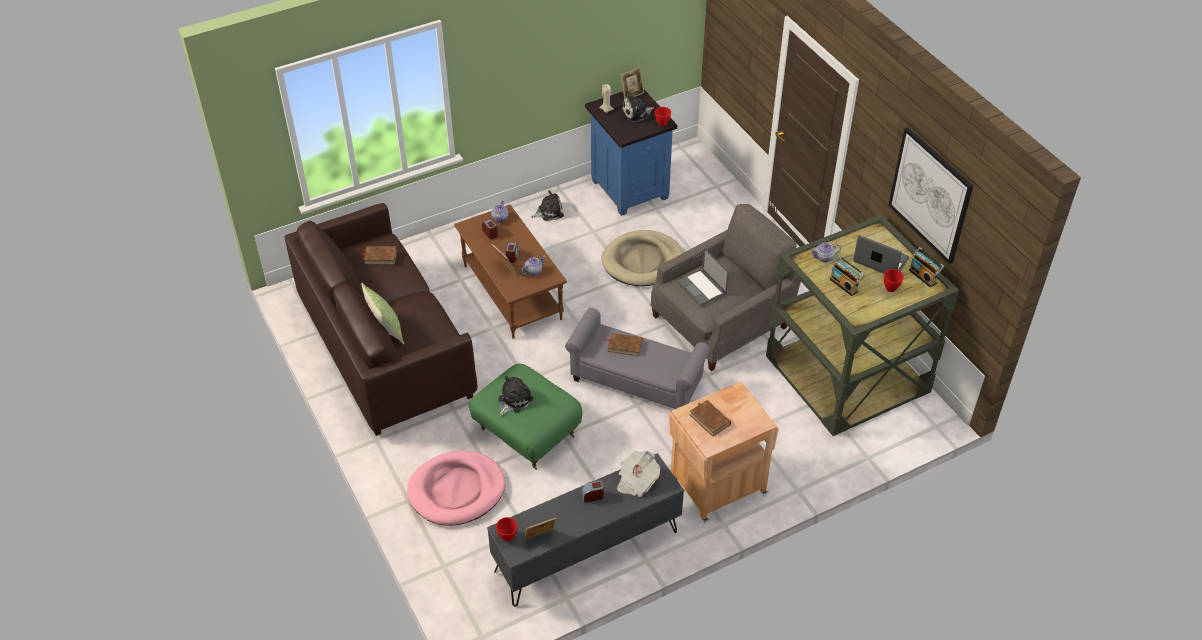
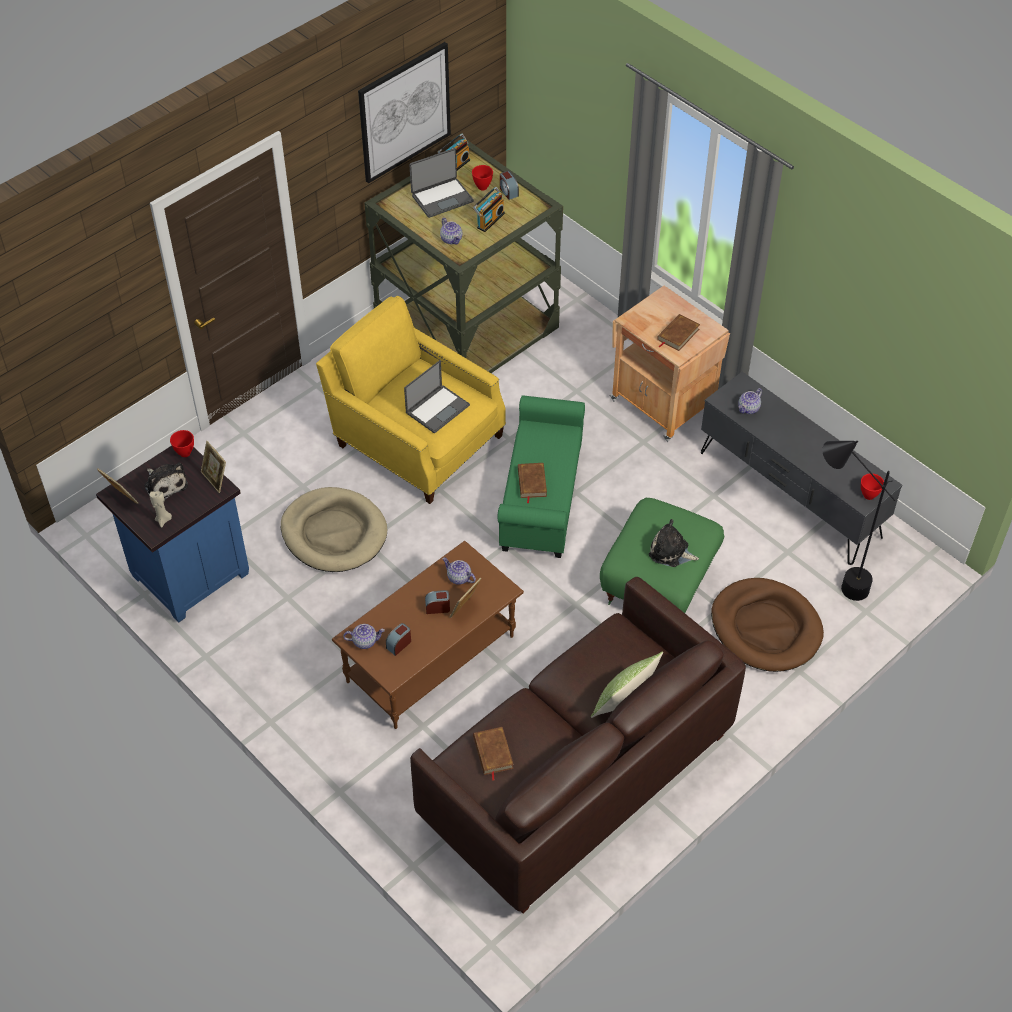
camera: 105 degrees left, 5 degrees up
pink dog bed [407,451,505,526] -> brown dog bed [711,578,824,672]
picture frame [524,518,557,540] -> picture frame moved to [201,441,226,493]
plush toy [531,190,564,221] -> none
grey ottoman [565,308,710,409] -> green ottoman [497,395,585,558]
alarm clock [582,480,604,503] -> alarm clock moved to [500,171,519,200]
newspaper [617,451,660,497] -> teapot [738,388,762,414]
grey armchair [651,204,801,371] -> yellow armchair [316,296,506,504]
laptop [853,235,909,273] -> laptop turned 135 degrees counterclockwise [409,148,474,218]
none -> black floor lamp [822,441,896,601]

